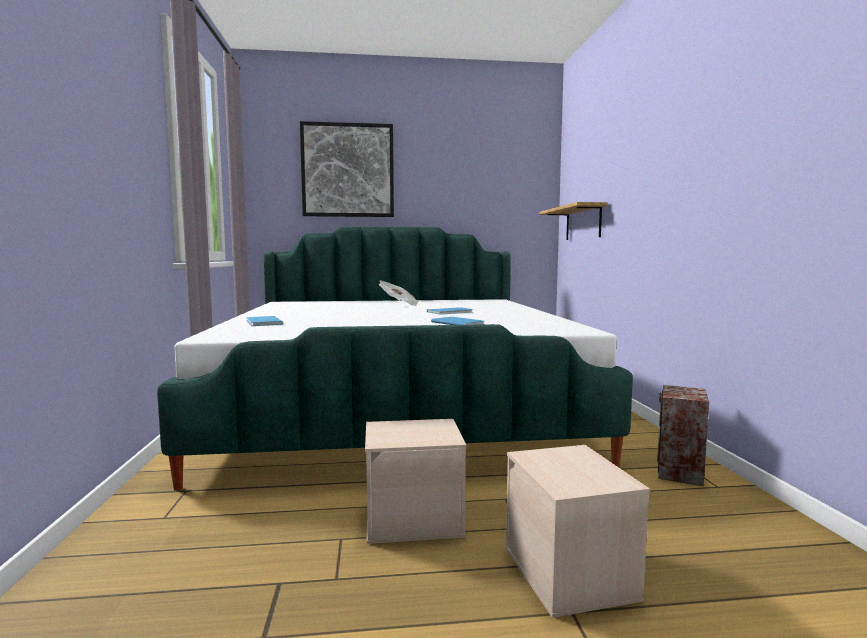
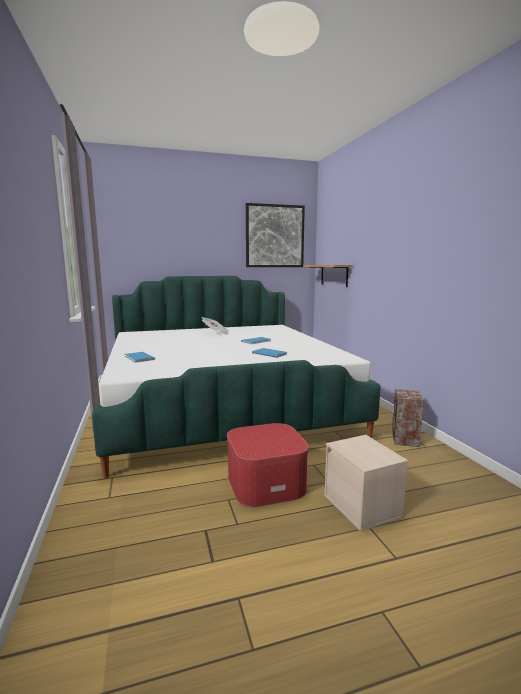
camera: 10 degrees left, 5 degrees up
picture [300,121,394,217] -> picture moved to [246,203,305,267]
beige storage box [365,419,466,544] -> ottoman [227,423,309,507]

